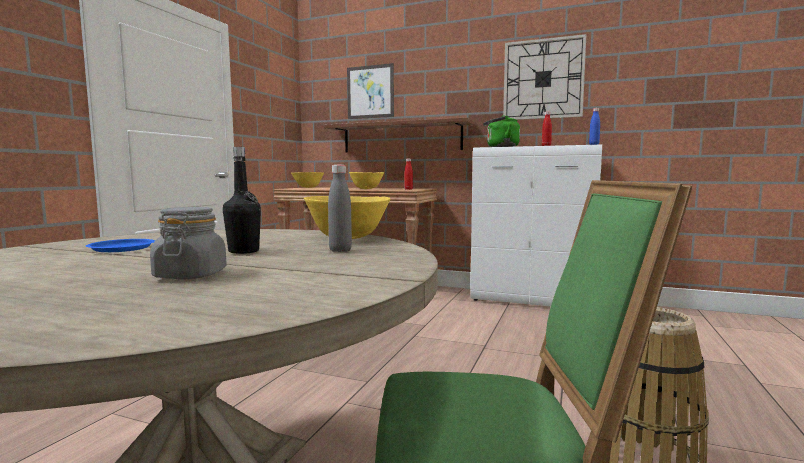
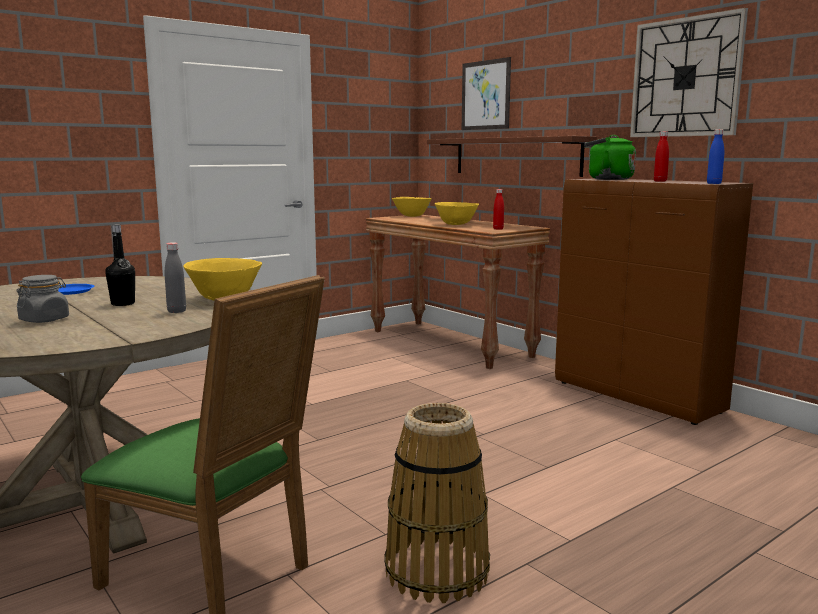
camera: 30 degrees right, 5 degrees up
white cabinet [470,145,602,306] -> brown cabinet [555,179,753,425]

